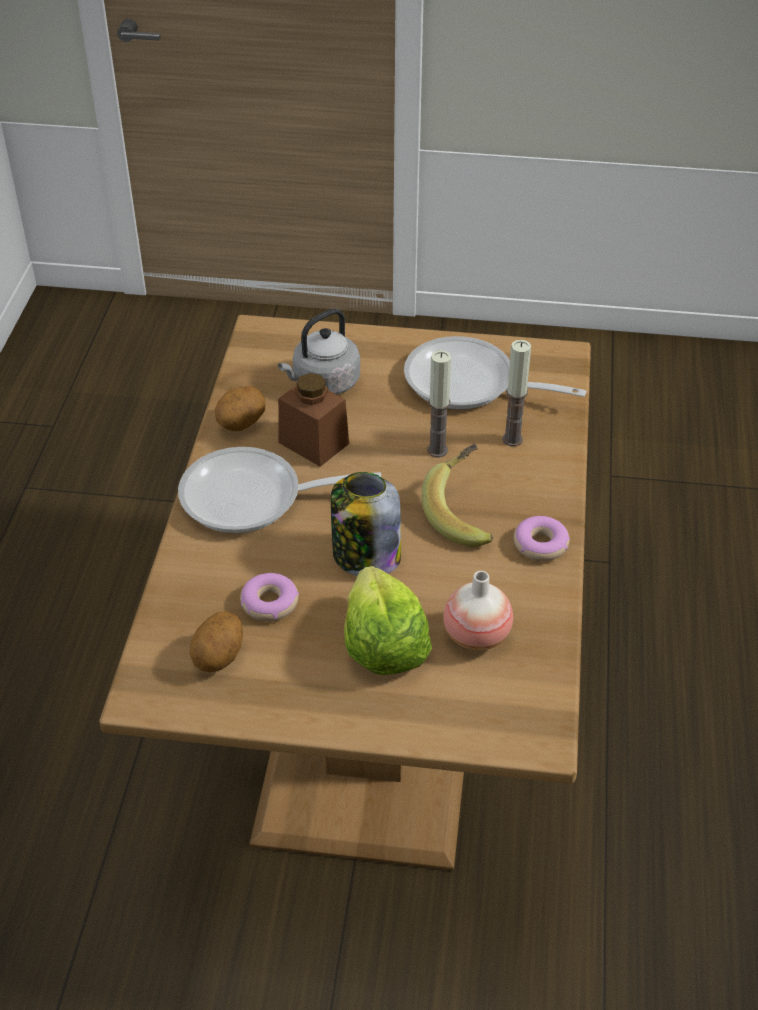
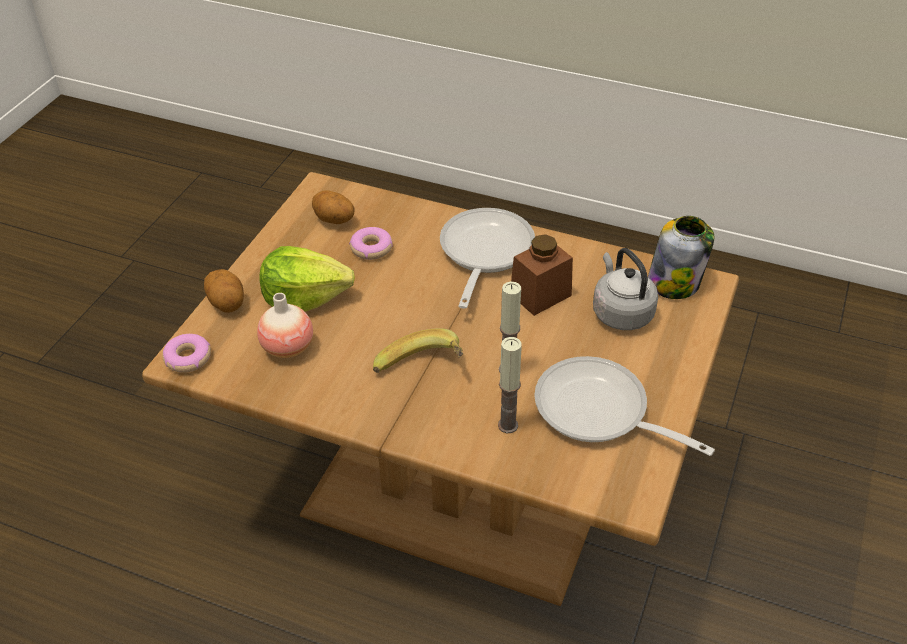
camera: 105 degrees right, 0 degrees up
potato [215,386,265,431] -> potato moved to [204,269,244,313]
jar [331,472,401,576] -> jar moved to [648,216,714,299]
frying pan [404,336,586,410] -> frying pan turned 90 degrees counterclockwise [534,356,715,456]
donut [514,516,570,561] -> donut moved to [162,334,211,373]

